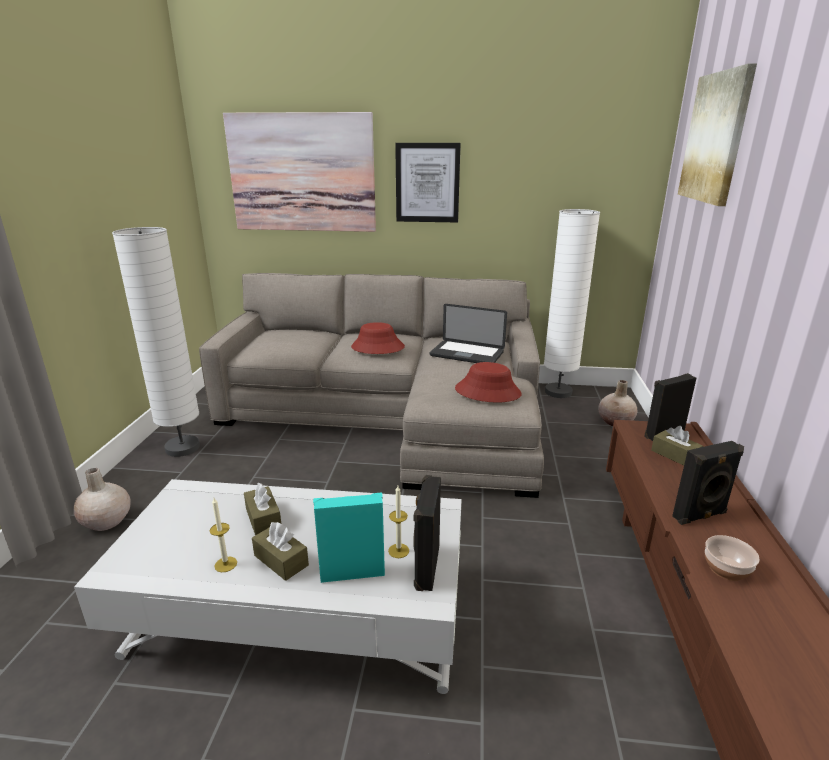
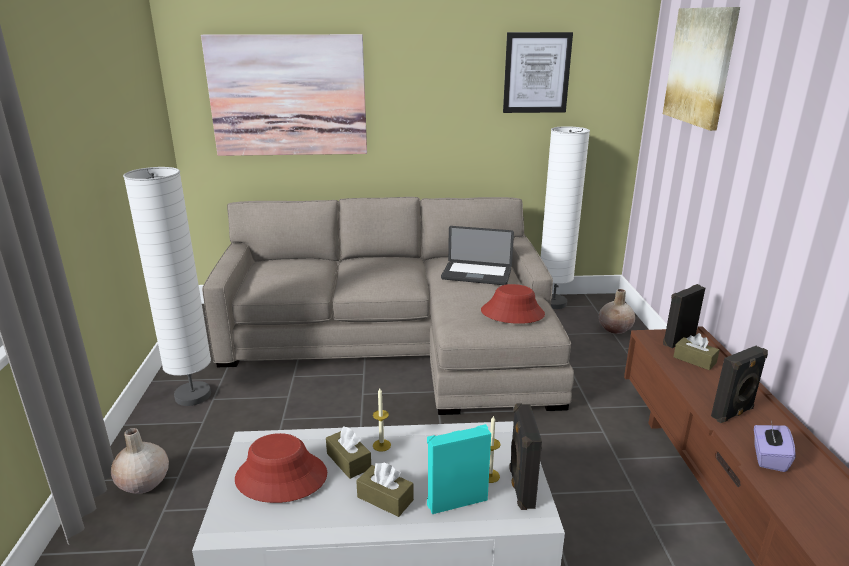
camera: 10 degrees left, 0 degrees up
candle [209,498,237,572] -> candle moved to [373,388,391,452]
red hat [351,322,405,354] -> red hat moved to [235,433,327,503]
picture [395,143,461,222] -> picture moved to [503,32,573,113]
bowl [705,535,760,581] -> purple tissue box [754,421,795,472]

